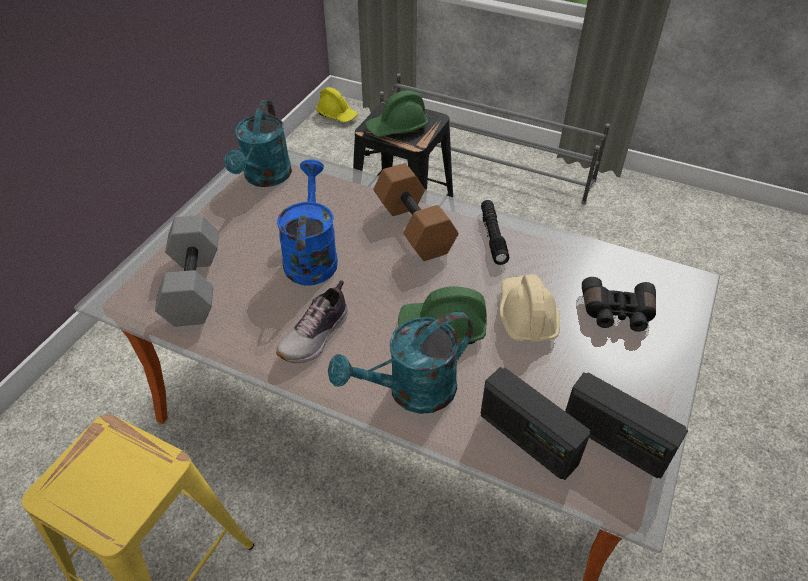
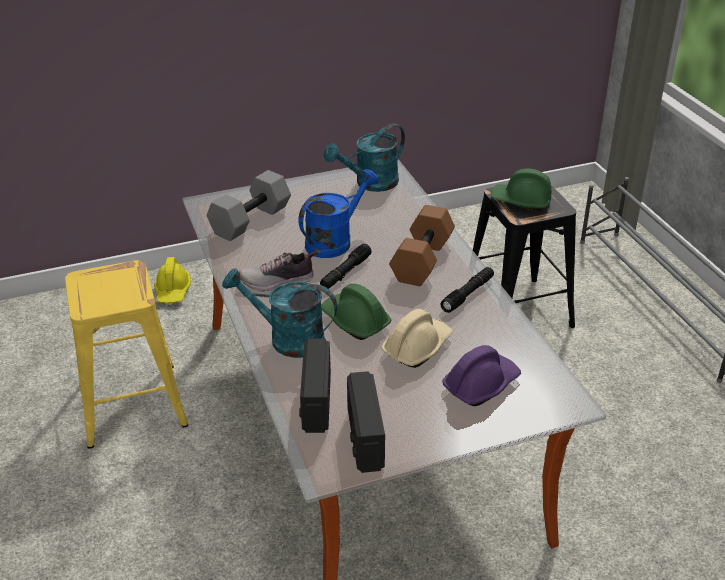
camera: 45 degrees right, 10 degrees down
yellow hard hat [315,87,358,122] -> yellow hard hat moved to [154,257,191,303]
black binoculars [582,277,656,332] -> purple hard hat [442,345,521,406]
none -> black flashlight [320,244,372,289]

